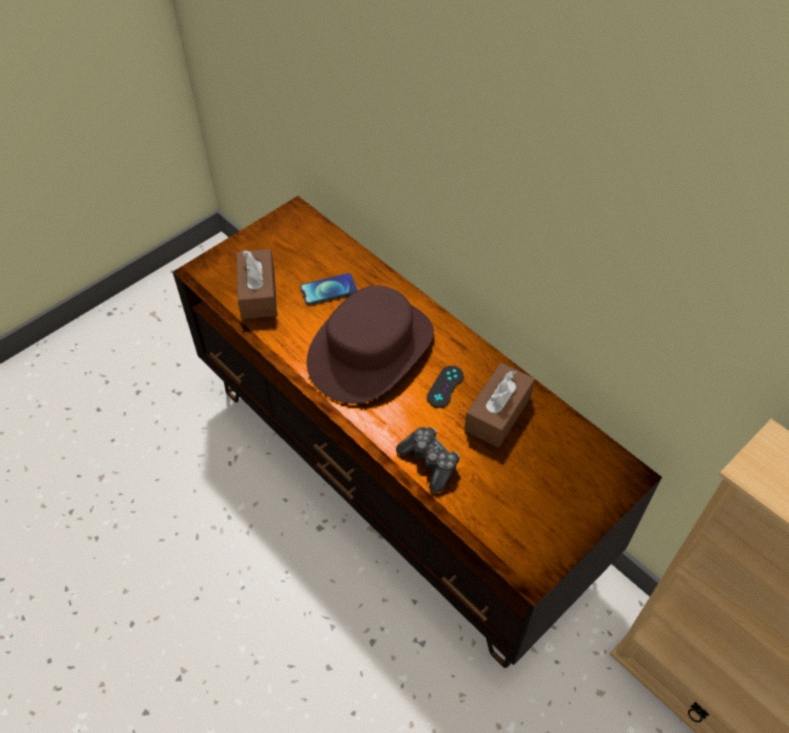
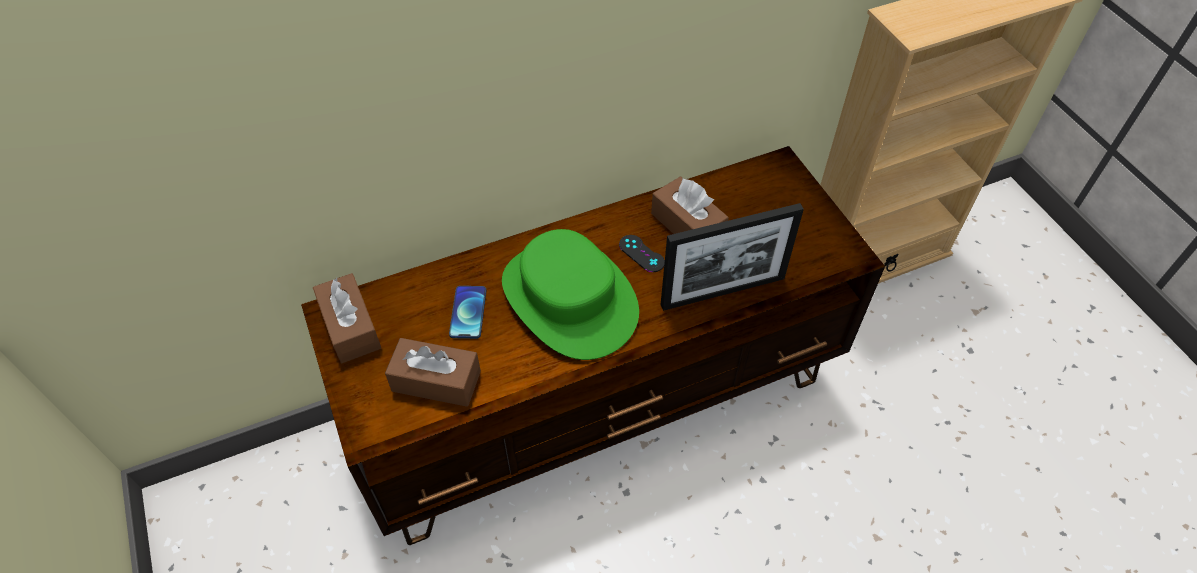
camera: 70 degrees left, 0 degrees up
brown hat [307,285,434,404] -> green hat [502,229,639,360]
game controller [396,427,460,493] -> picture frame [661,203,804,311]
none -> brown tissue box [313,273,381,363]

